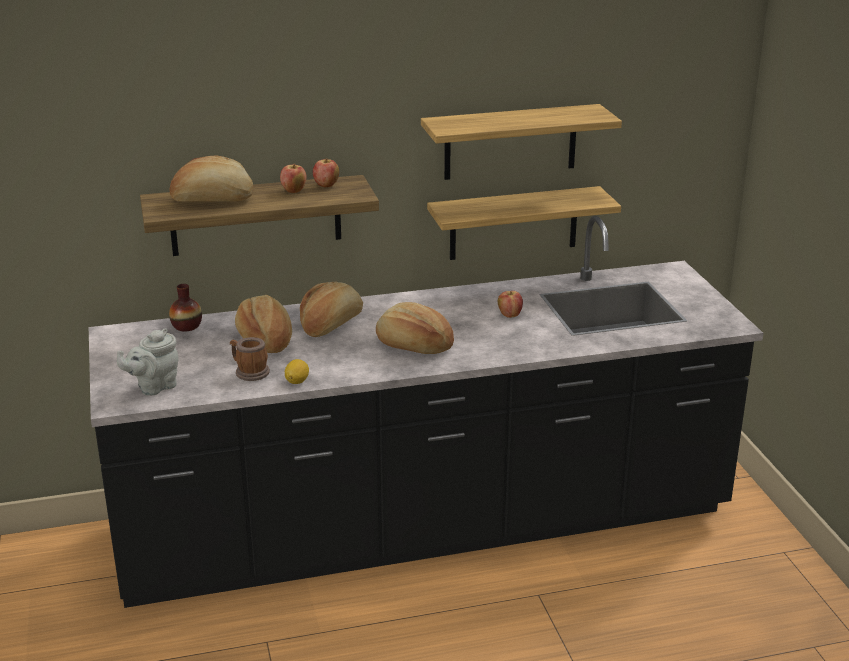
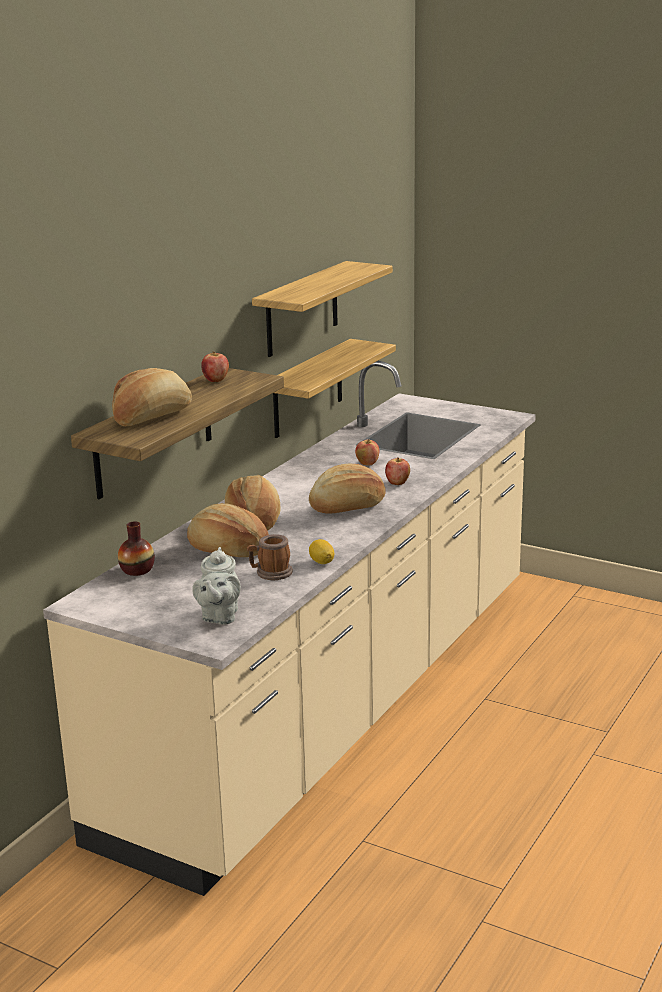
camera: 45 degrees left, 5 degrees down
black counter [89,216,764,608] -> beige counter [43,361,536,896]
apple [280,164,307,193] -> apple moved to [385,457,410,485]

